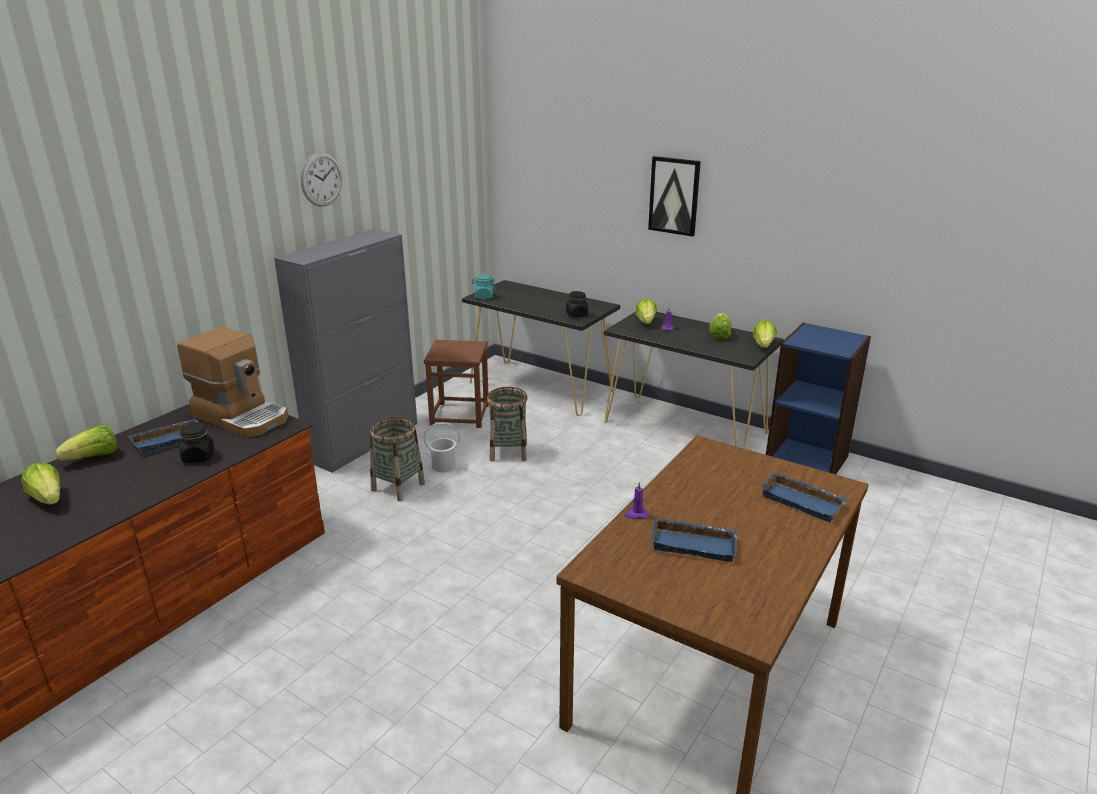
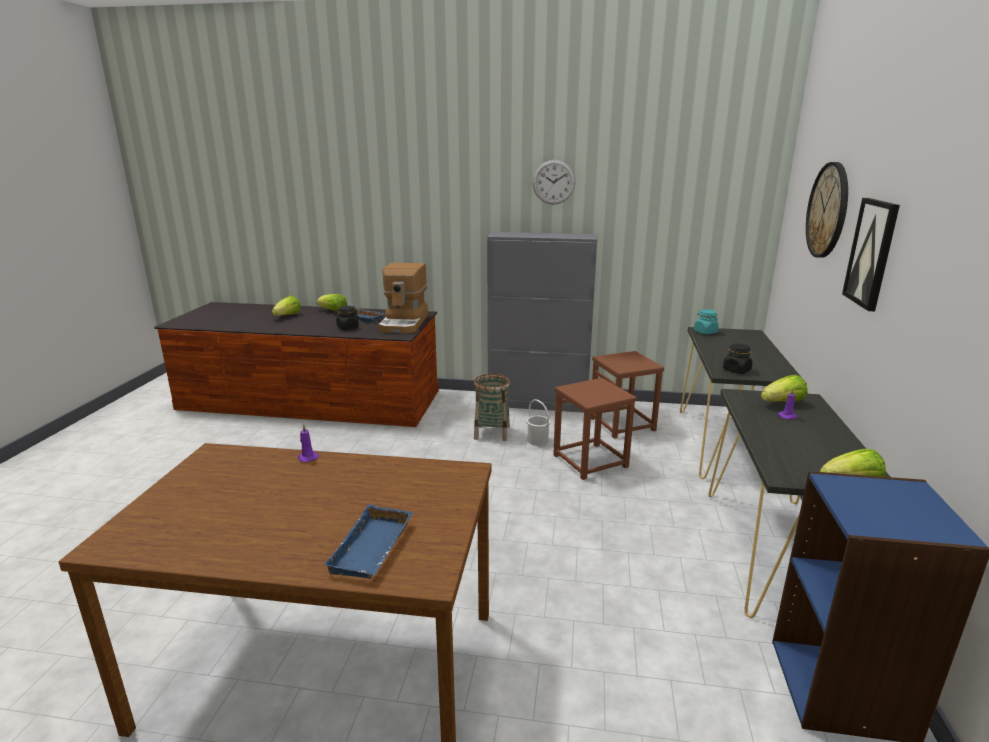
camera: 65 degrees right, 5 degrees down
basket [487,387,528,462] -> brown stool [553,378,637,480]
blue tray [650,518,738,562] -> none
lettuce [709,313,732,340] -> none
none -> wall clock [806,162,848,258]

